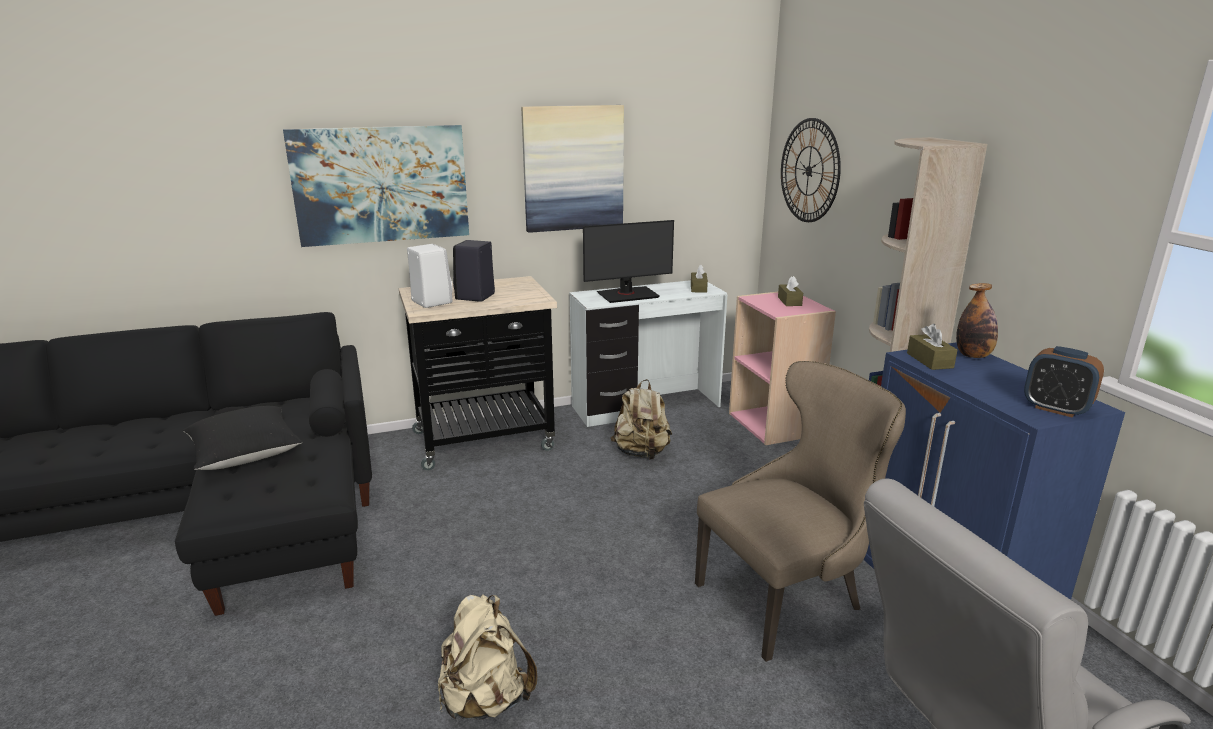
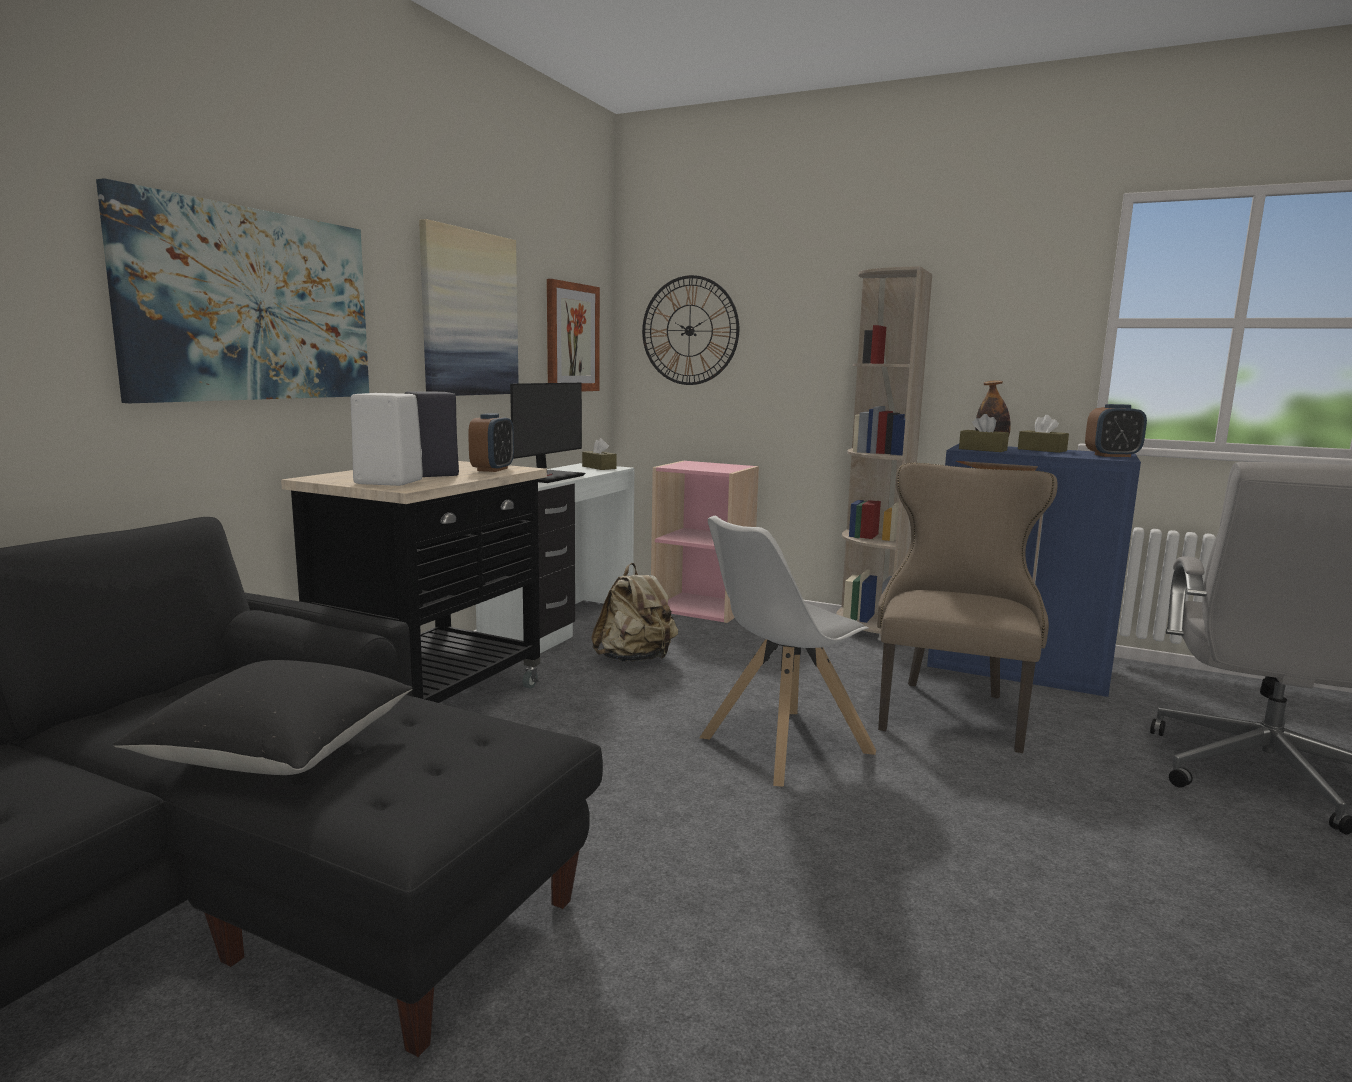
camera: 45 degrees left, 10 degrees down
beige backpack [438,595,537,720] -> none
brown tissue box [778,276,803,306] -> brown tissue box moved to [1018,415,1069,453]
none -> alarm clock [468,413,514,472]
none -> picture [547,279,600,391]
none -> chair [699,516,876,787]

